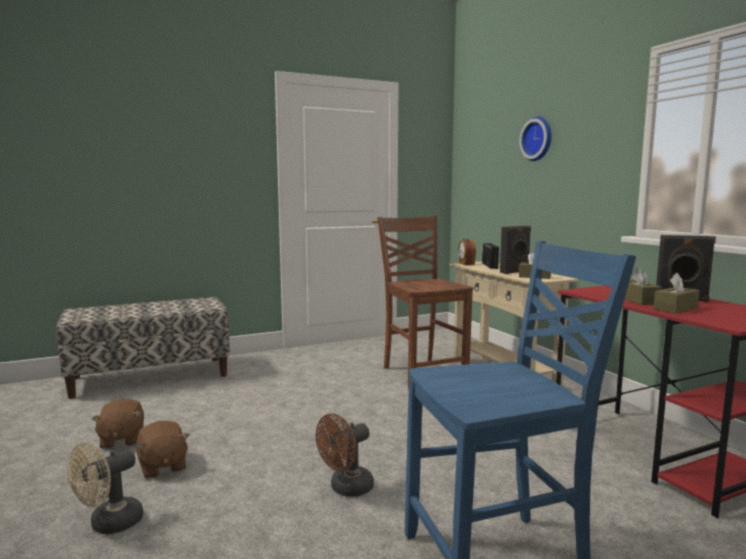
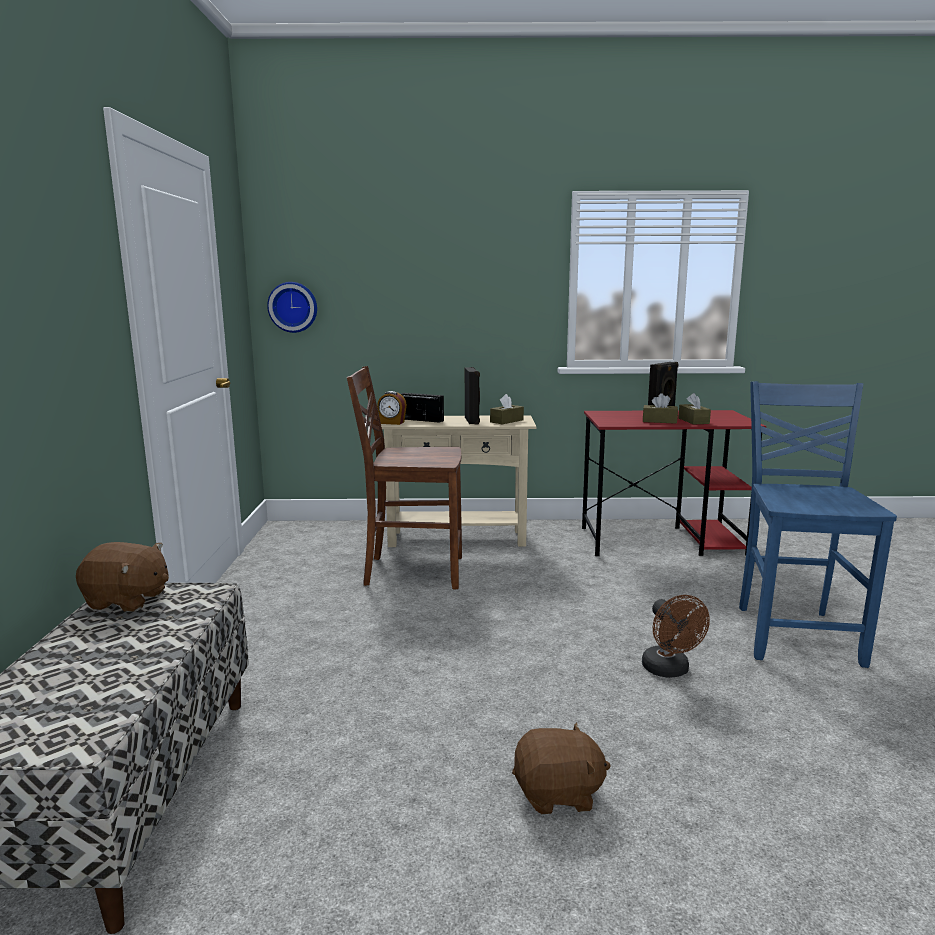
camera: 65 degrees left, 5 degrees up
beige fan [67,442,143,534] -> none
brown plush toy [92,399,144,449] -> brown plush toy moved to [76,542,169,612]
wall clock [519,116,552,161] -> wall clock moved to [267,282,317,333]

